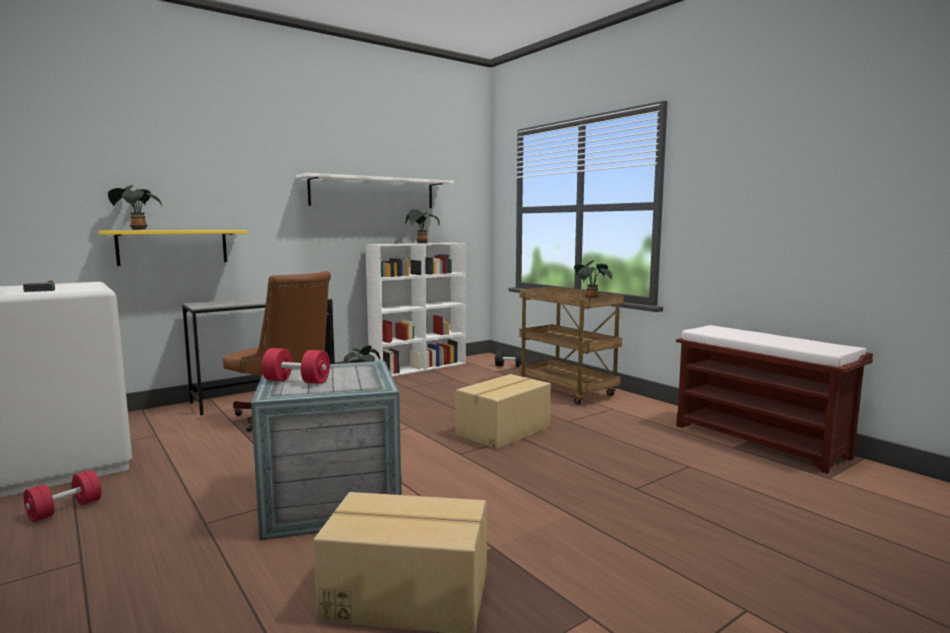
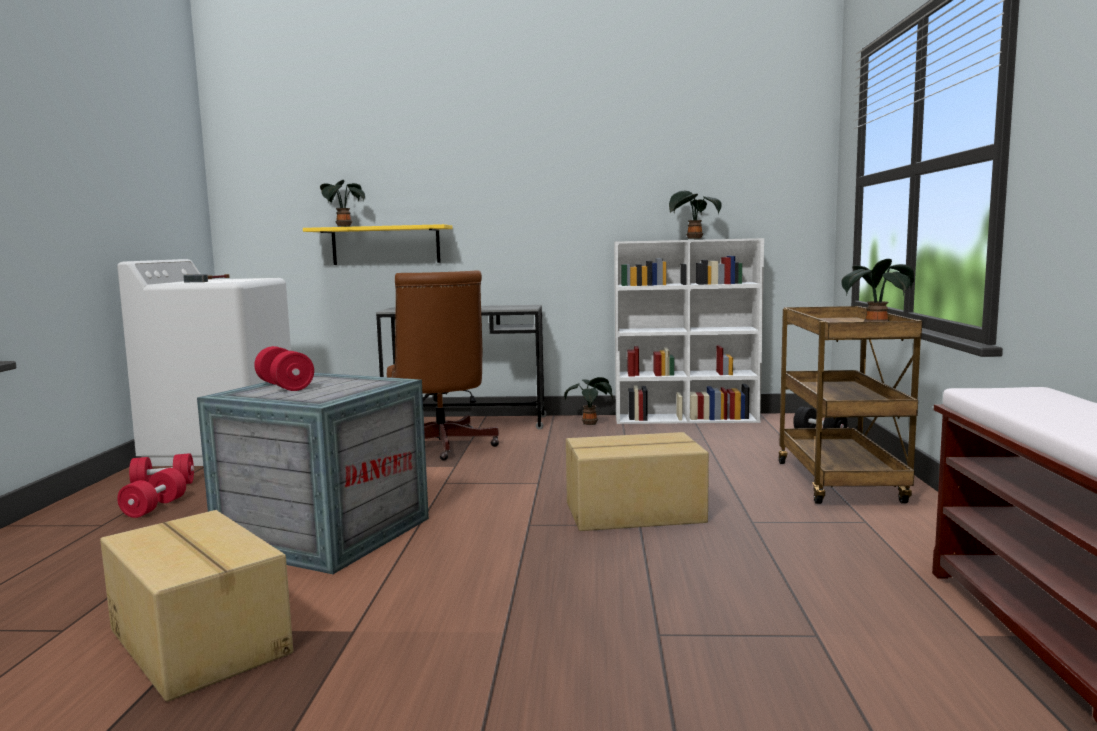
camera: 40 degrees right, 0 degrees up
white shelf [296,173,454,208] -> none
none -> red dumbbell [117,468,186,518]

